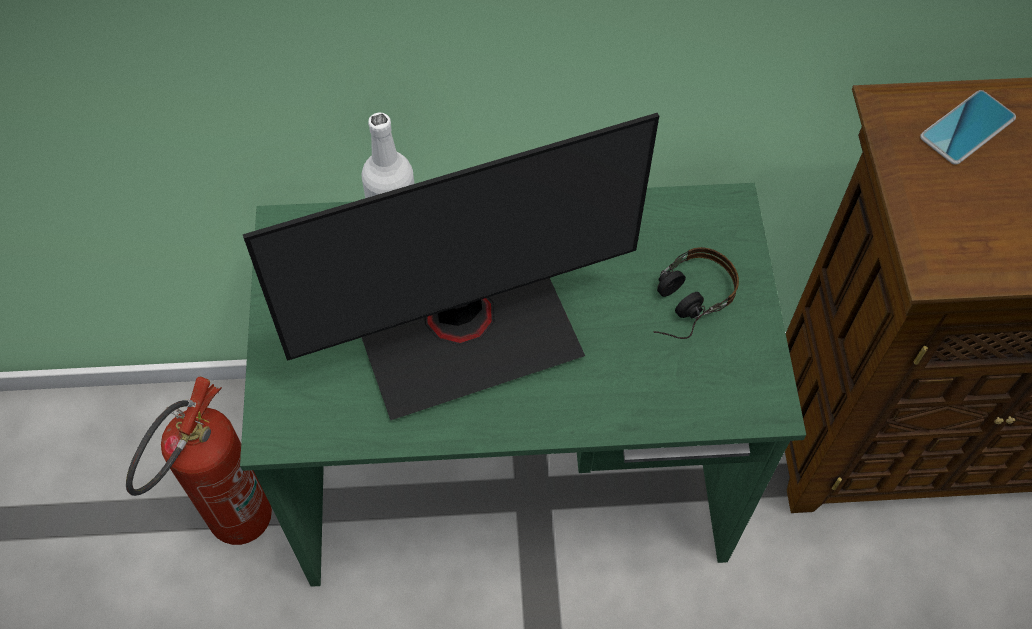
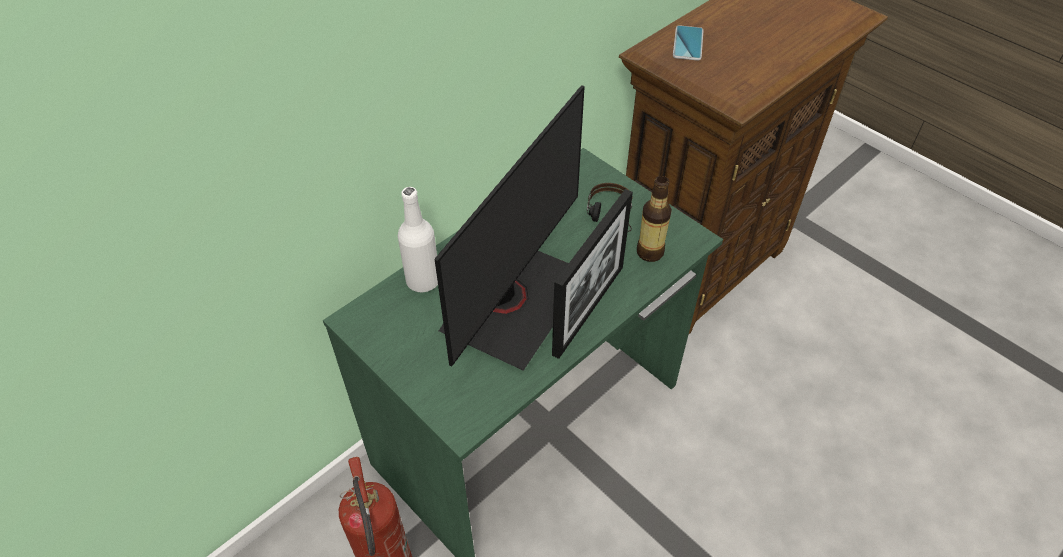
camera: 40 degrees left, 10 degrees down
none -> picture frame [552,189,633,359]
none -> bottle [637,176,672,262]

